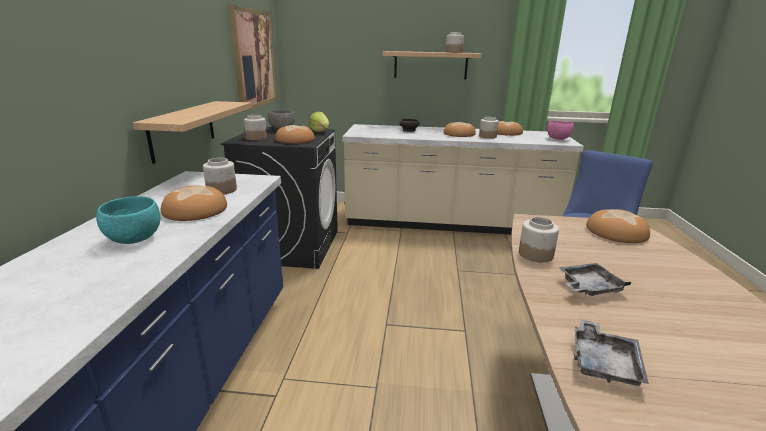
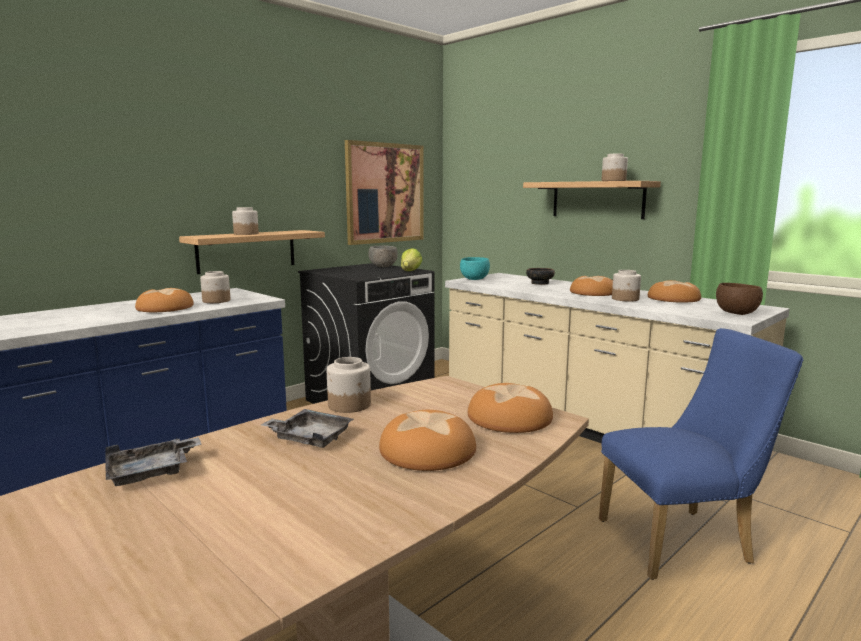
camera: 40 degrees right, 10 degrees down
turquoise bowl [96,196,160,244] -> turquoise bowl moved to [460,257,490,280]
jar [244,115,267,140] -> jar moved to [232,207,259,235]
bread [275,125,315,144] -> bread moved to [379,410,476,471]
pink bowl [547,121,574,140] -> brown bowl [716,283,763,315]

